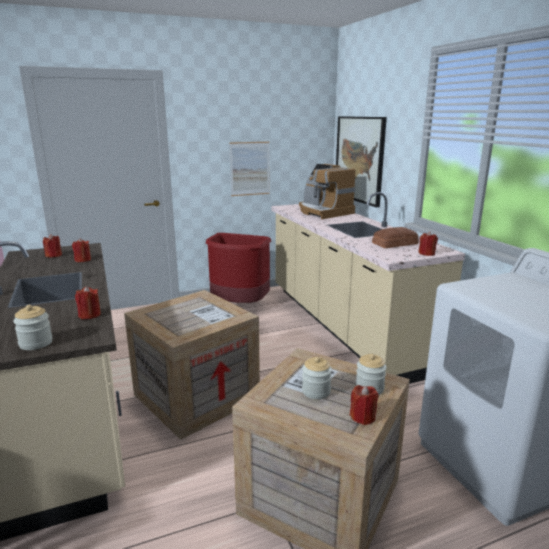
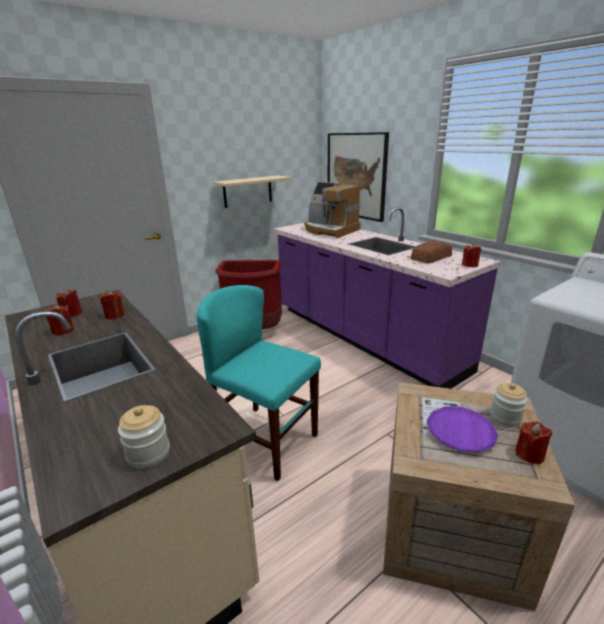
camera: 15 degrees left, 5 degrees up
red candle [75,286,101,319] -> red candle moved to [46,304,74,335]
crate [124,290,260,440] -> turquoise chair [197,285,321,481]
picture [229,142,270,196] -> beige shelf [213,175,292,208]
beige counter [272,192,465,384] -> purple counter [273,207,500,389]
jar [302,357,332,399] -> purple plate [427,406,498,453]

